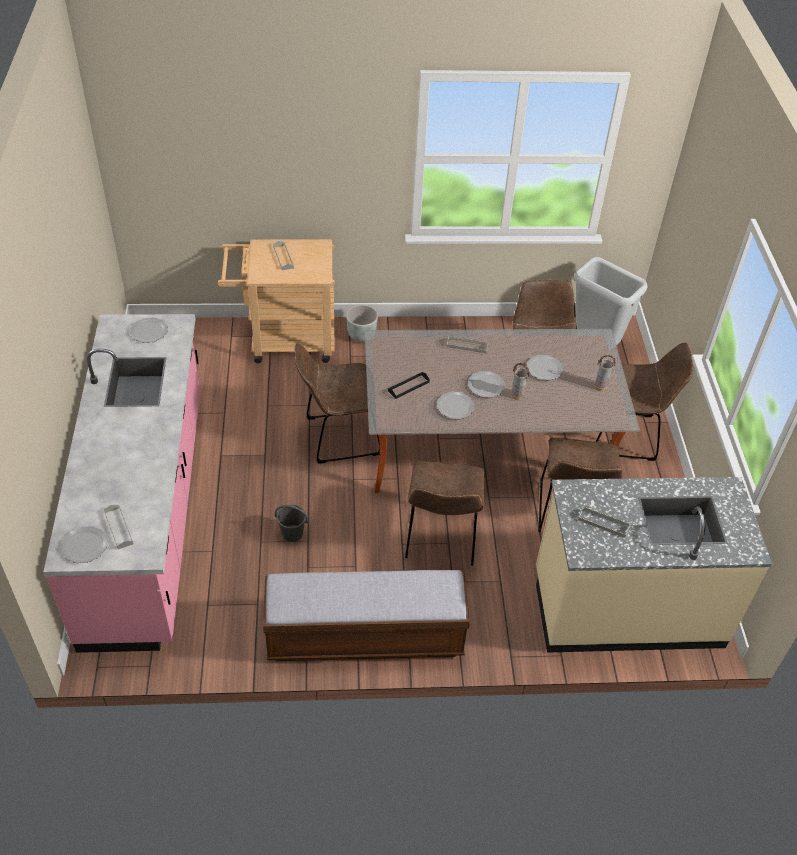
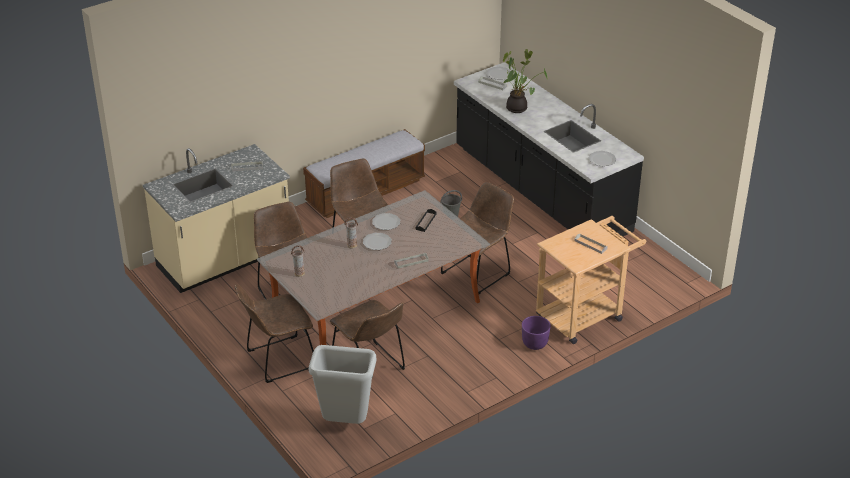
camera: 150 degrees right, 10 degrees down
pink counter [43,314,200,653] -> black counter [454,62,644,237]
grey planter [346,305,378,342] -> purple planter [522,316,551,350]
plate [526,355,563,380] -> none
none -> potted plant [503,49,548,113]

